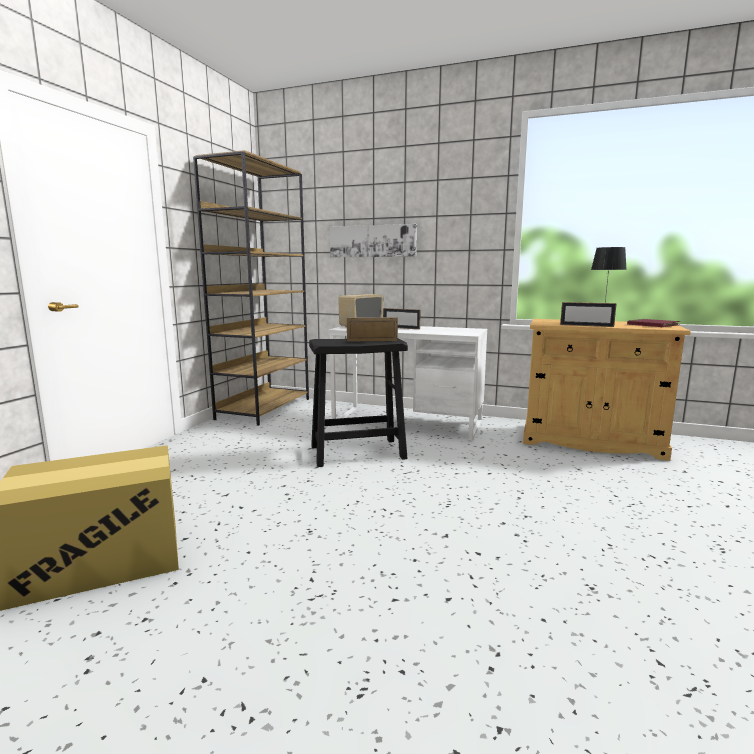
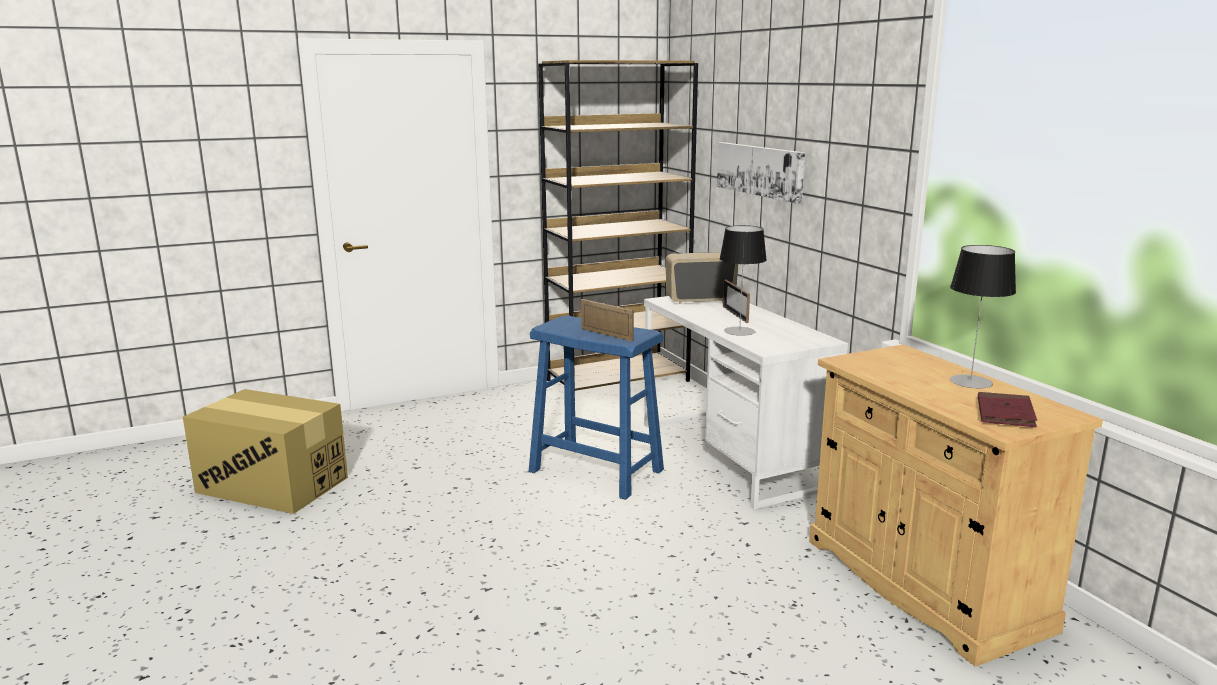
camera: 45 degrees right, 5 degrees up
black stool [309,338,408,467] -> blue stool [529,316,664,500]
picture frame [560,302,617,327] -> none
none -> table lamp [719,225,767,336]

